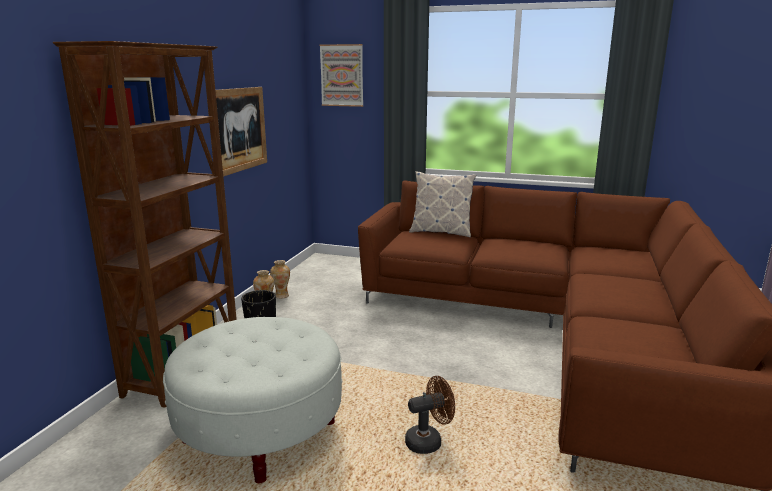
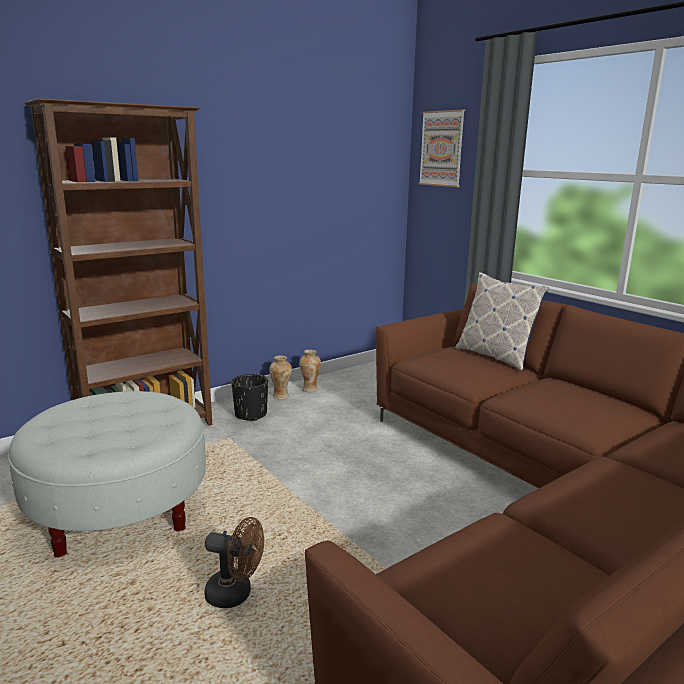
camera: 35 degrees right, 0 degrees up
picture [208,87,267,177] -> none

